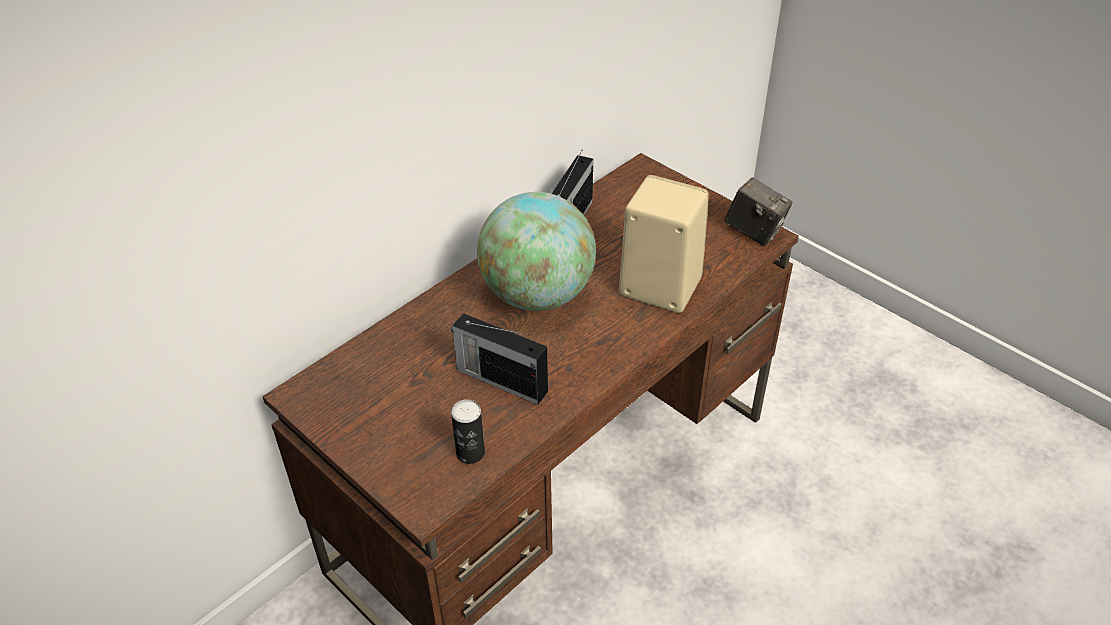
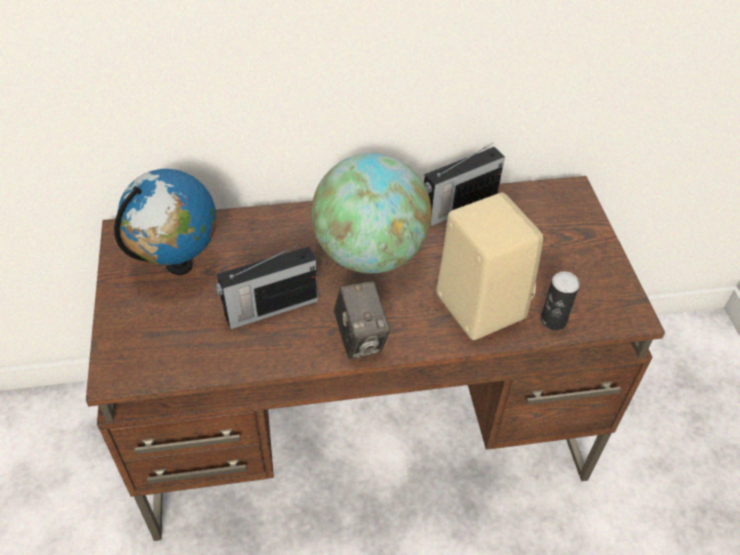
camera: 35 degrees right, 5 degrees up
radio [451,313,548,405] -> radio turned 90 degrees counterclockwise [215,244,318,330]
can [451,399,485,464] -> can moved to [541,271,580,330]
camera [724,178,792,246] -> camera moved to [333,281,390,359]
none -> globe [114,169,216,275]

